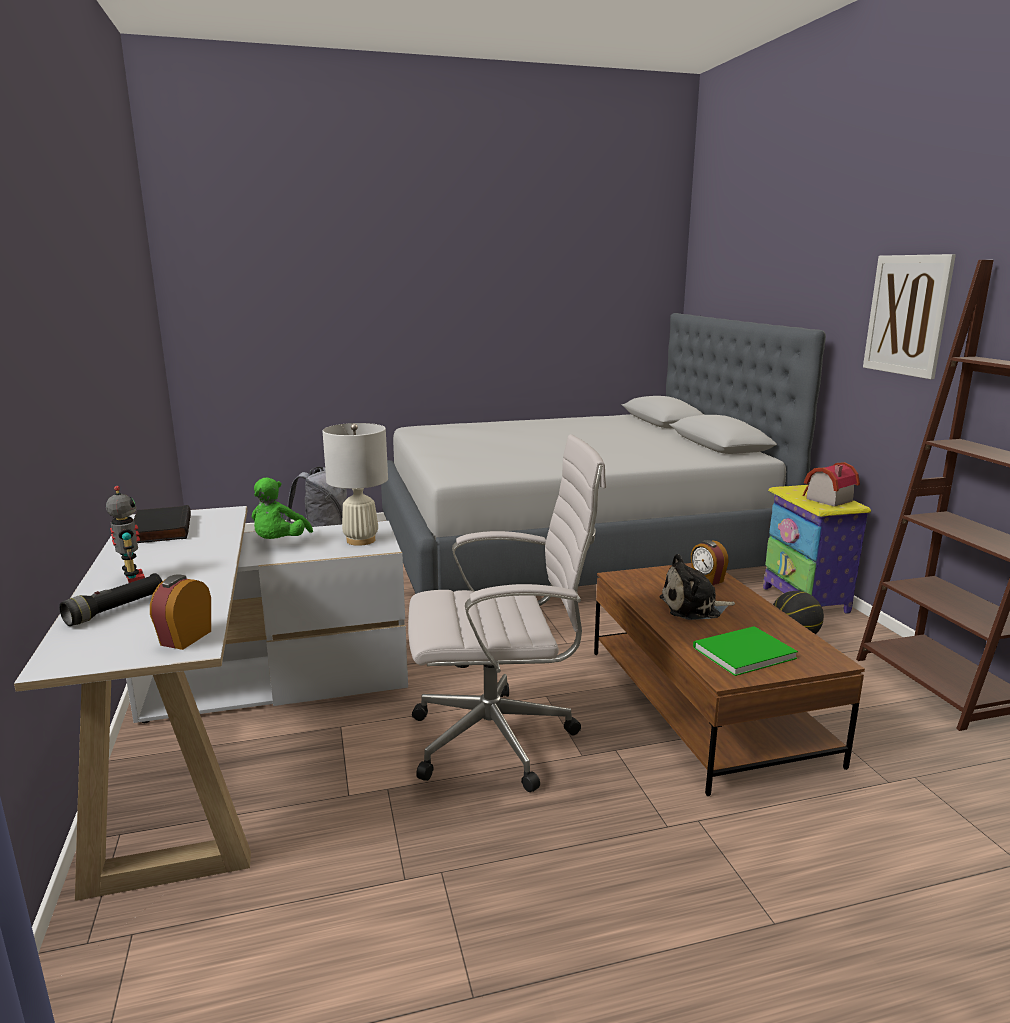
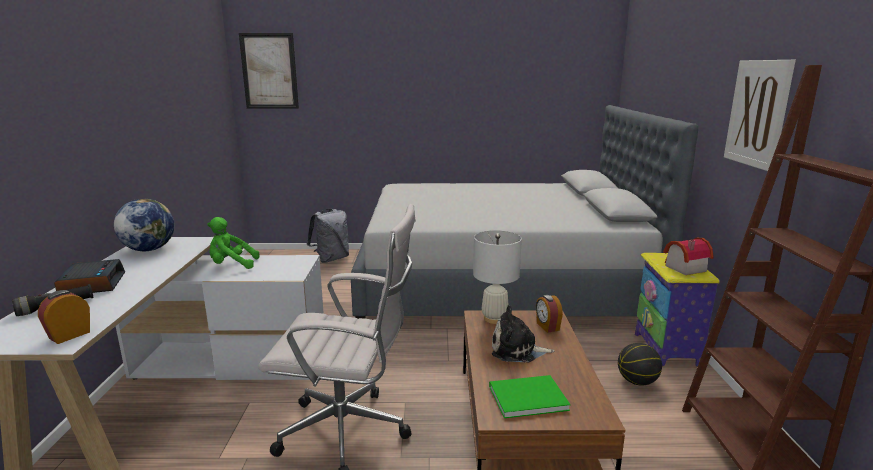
camera: 15 degrees right, 0 degrees up
toy robot [106,486,145,583] -> alarm clock [54,259,125,293]
black book [134,505,191,543] -> globe [114,199,175,251]
green plush toy [252,478,313,539] -> green plush toy turned 60 degrees clockwise [207,217,260,269]
white table lamp [323,423,388,546] -> white table lamp moved to [473,230,522,324]
none -> picture [239,33,299,109]

